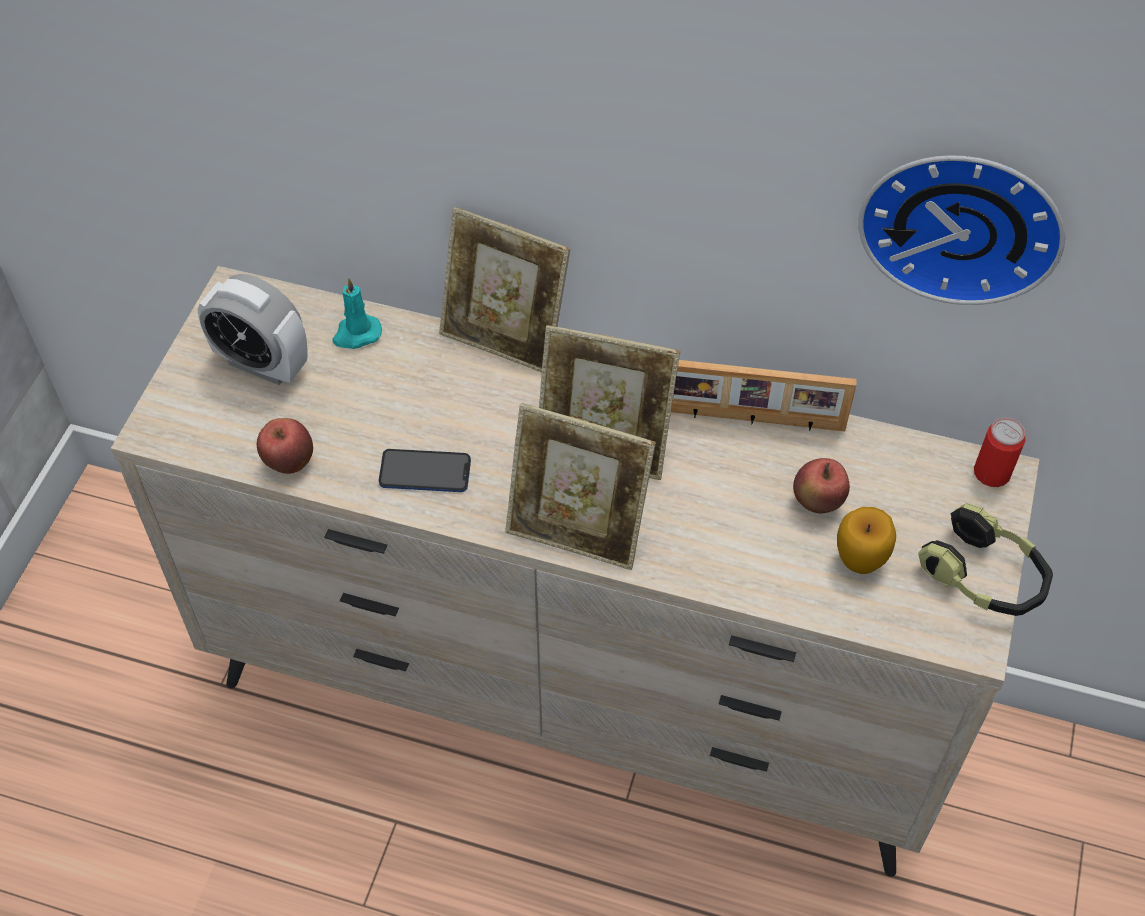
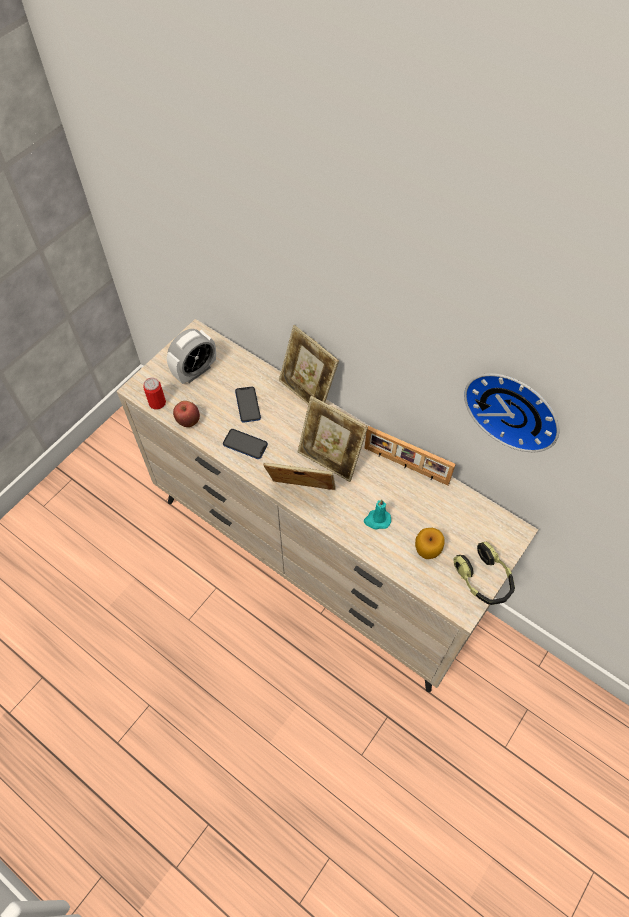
camera: 20 degrees right, 5 degrees up
alarm clock [198,274,308,385] -> alarm clock turned 90 degrees counterclockwise [167,329,216,384]
turquoise candle [332,278,382,349] -> turquoise candle moved to [364,500,391,529]
picture frame [505,403,656,570] -> picture frame turned 150 degrees clockwise [263,463,336,490]
apple [793,458,850,513] -> none
can [974,418,1026,487] -> can moved to [143,378,166,410]
none -> phone [235,387,261,423]

